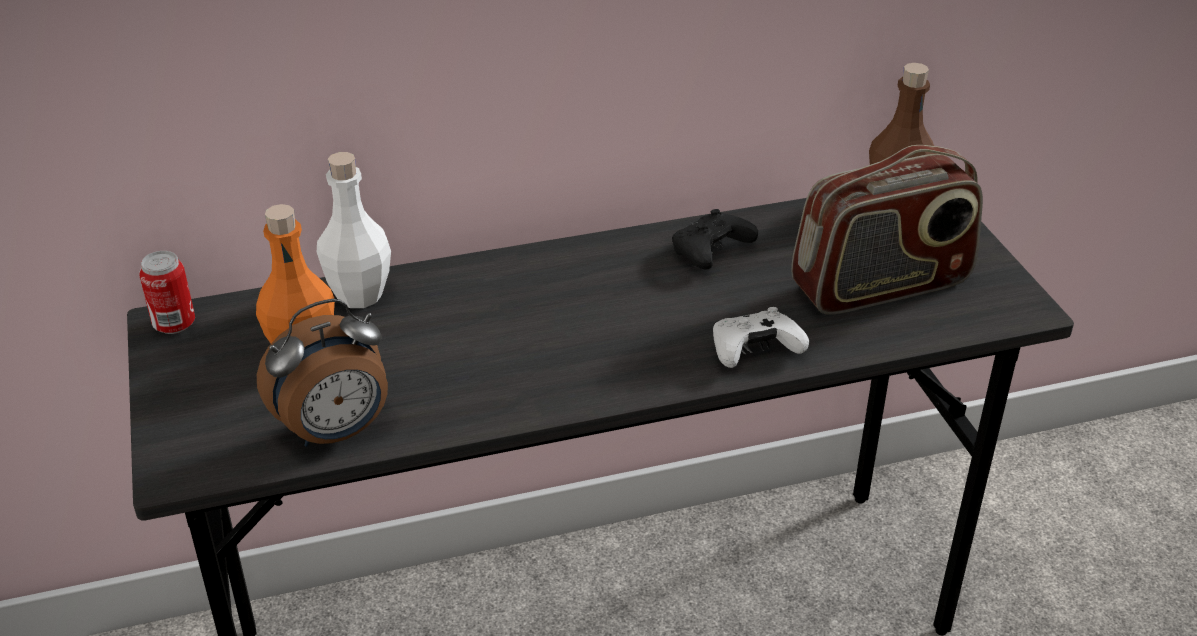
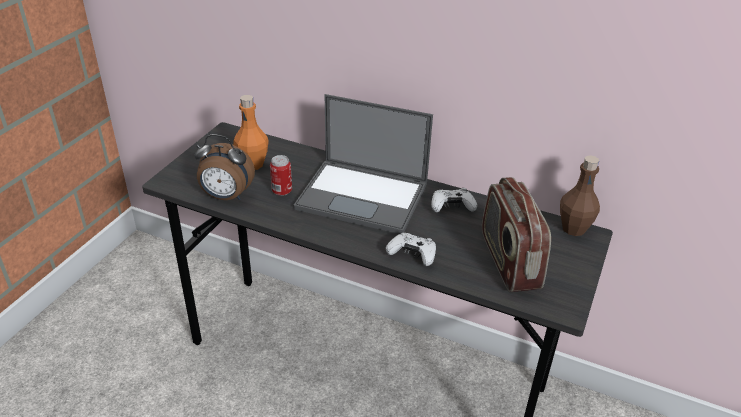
camera: 40 degrees right, 0 degrees up
can [139,251,195,334] -> can moved to [270,155,292,196]
white bottle [317,152,391,308] -> none
black game controller [672,209,758,269] -> white game controller [431,188,477,212]
radio [791,145,983,315] -> radio turned 60 degrees clockwise [482,177,551,292]
none -> laptop [293,94,433,234]

